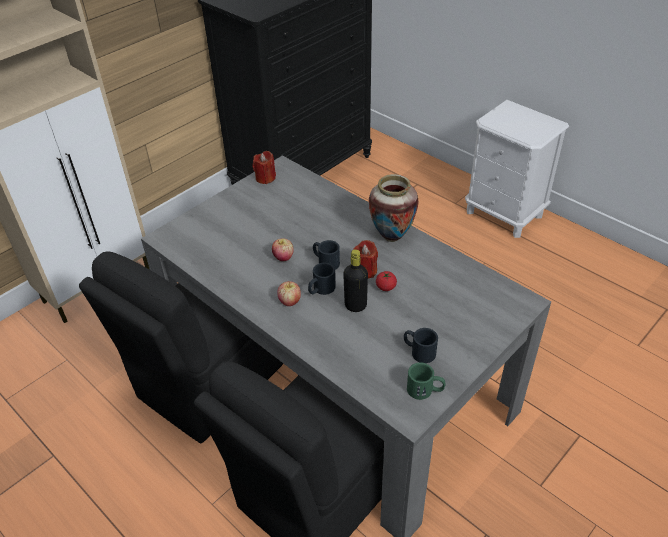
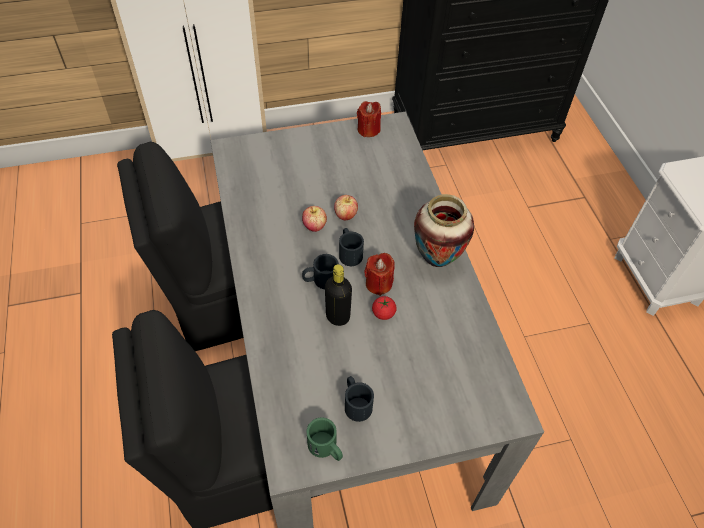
camera: 30 degrees right, 10 degrees up
apple [277,281,301,306] -> apple moved to [334,195,358,220]

